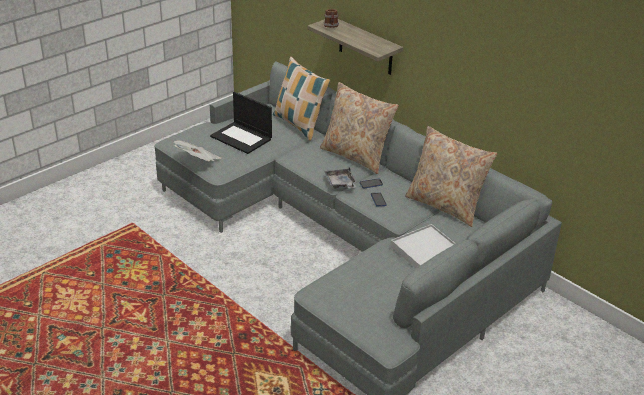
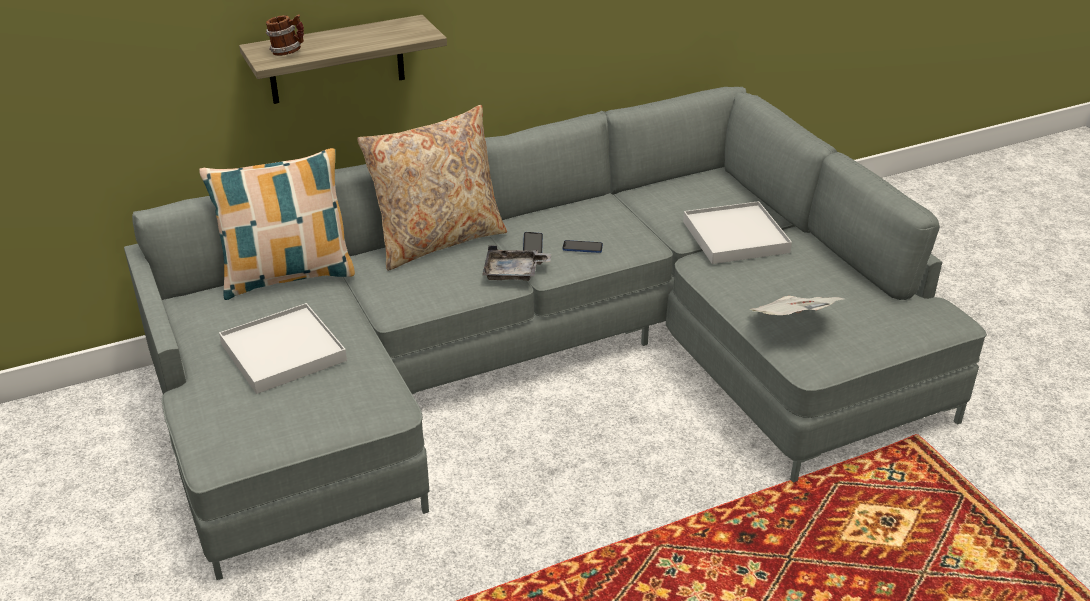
camera: 70 degrees left, 0 degrees up
newspaper [174,140,221,161] -> newspaper moved to [749,296,843,315]
laptop [210,92,272,154] -> white tray [219,303,347,394]
beige pillow [405,126,497,227] -> none

